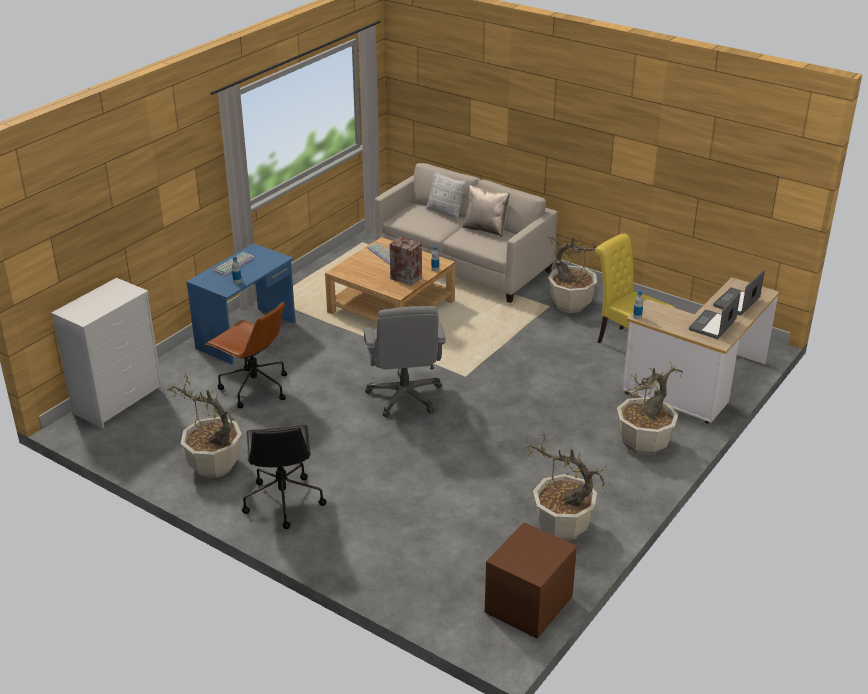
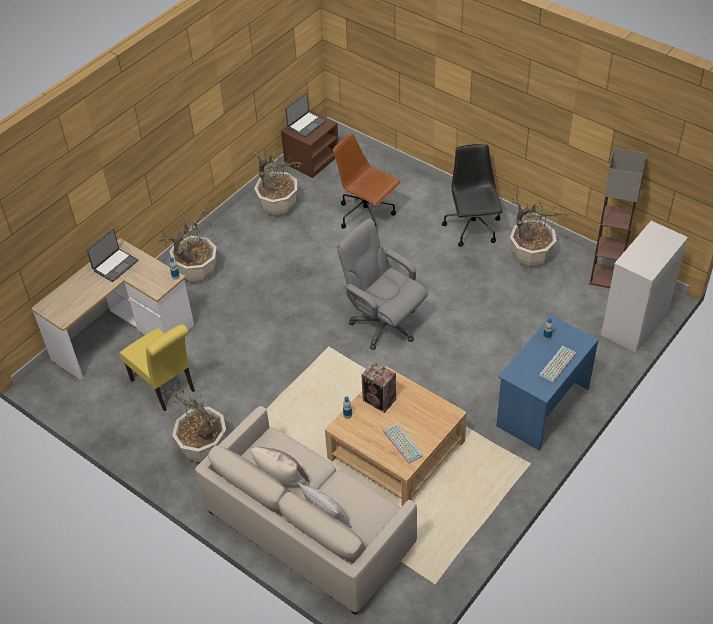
camera: 175 degrees left, 15 degrees up
brown office chair [206,302,287,408] -> brown office chair moved to [333,133,401,232]
grey office chair [363,306,446,417] -> grey office chair turned 45 degrees counterclockwise [337,218,427,350]
laptop [713,270,765,315] -> laptop moved to [285,93,326,137]
none -> floor lamp [589,148,647,288]

